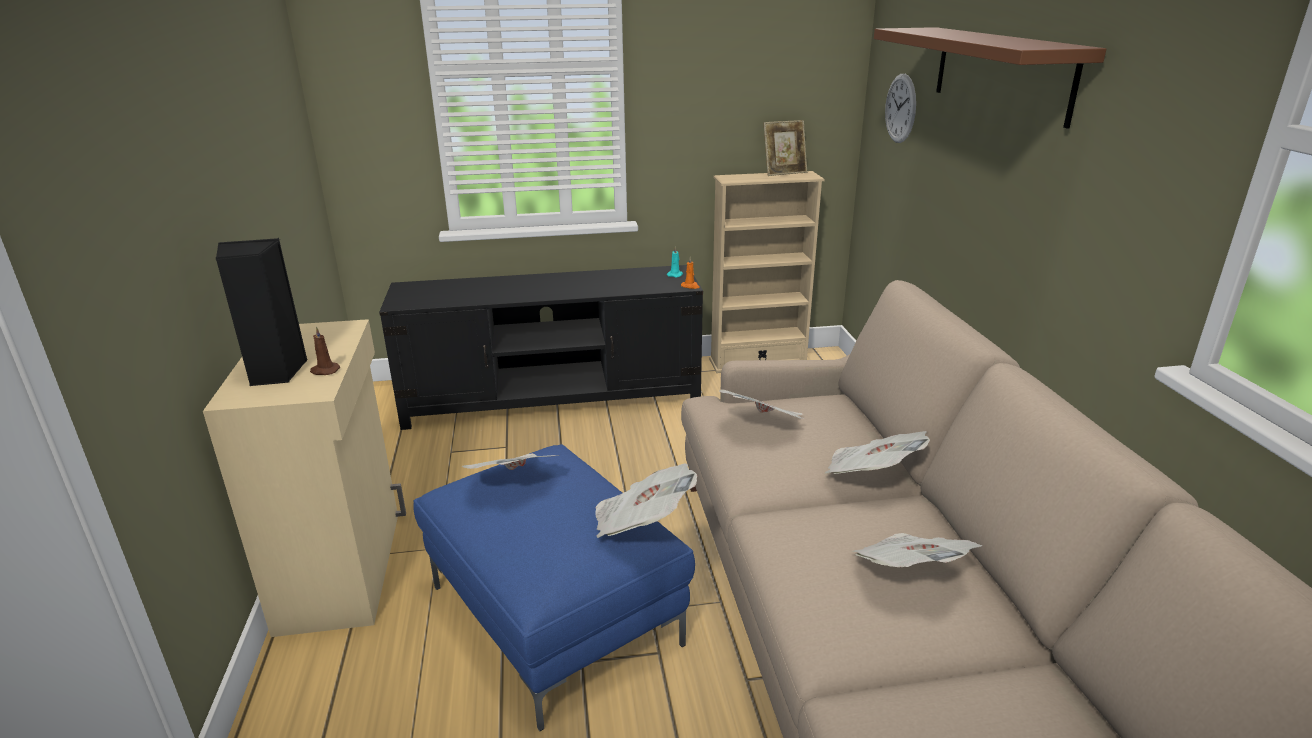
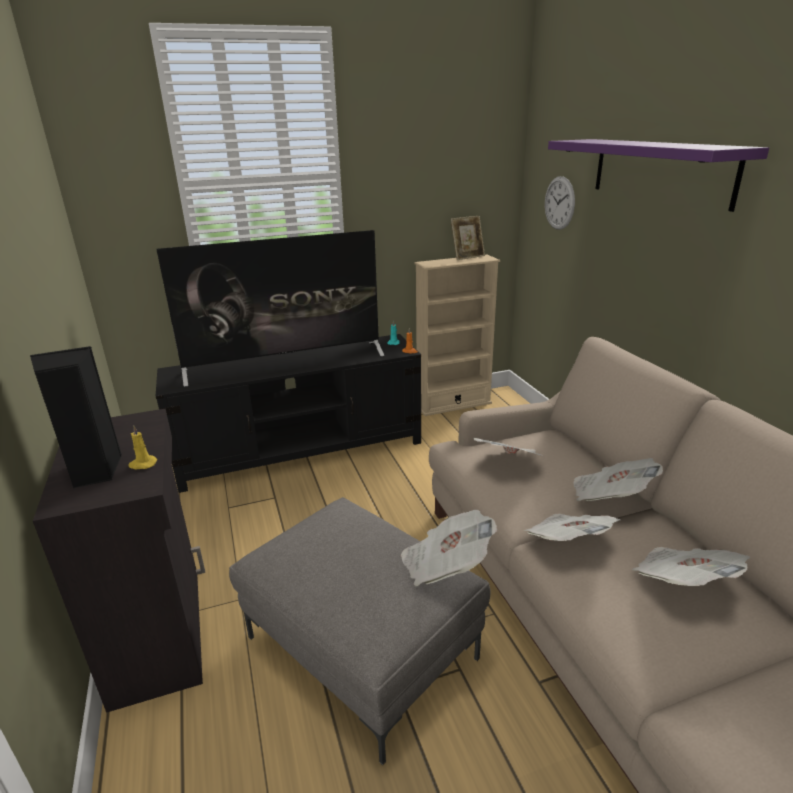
camera: 10 degrees left, 0 degrees up
beige cabinet [203,319,406,637] -> black cabinet [33,409,205,713]
brown candle [310,327,340,375] -> yellow candle [129,426,157,469]
blue ottoman [413,444,695,731] -> grey ottoman [229,497,491,765]
newspaper [462,453,557,470] -> newspaper moved to [524,513,621,541]
brown shelf [874,27,1106,129] -> purple shelf [548,139,769,212]
none -> television [156,230,384,387]

